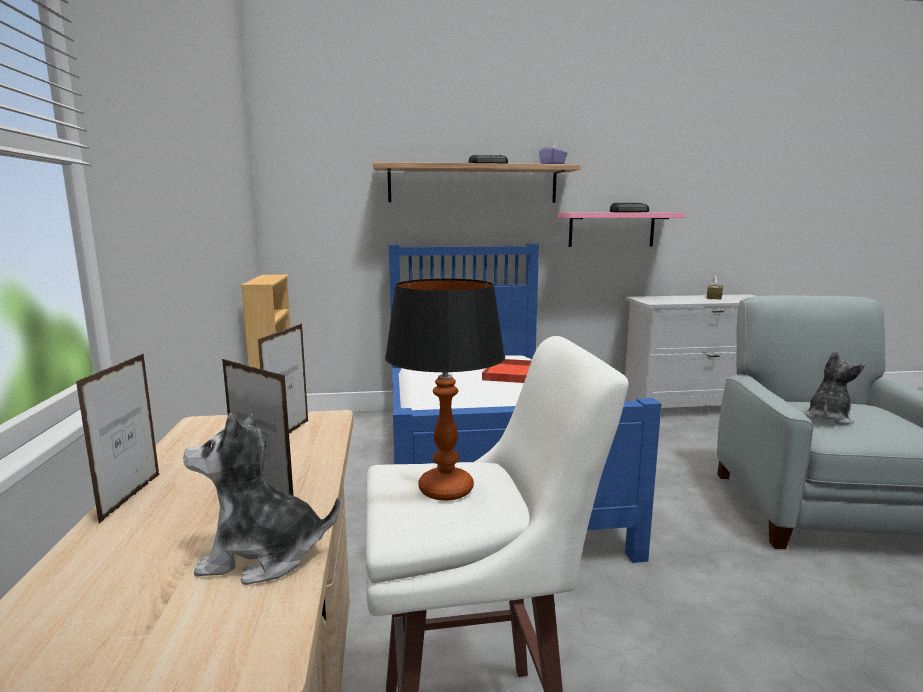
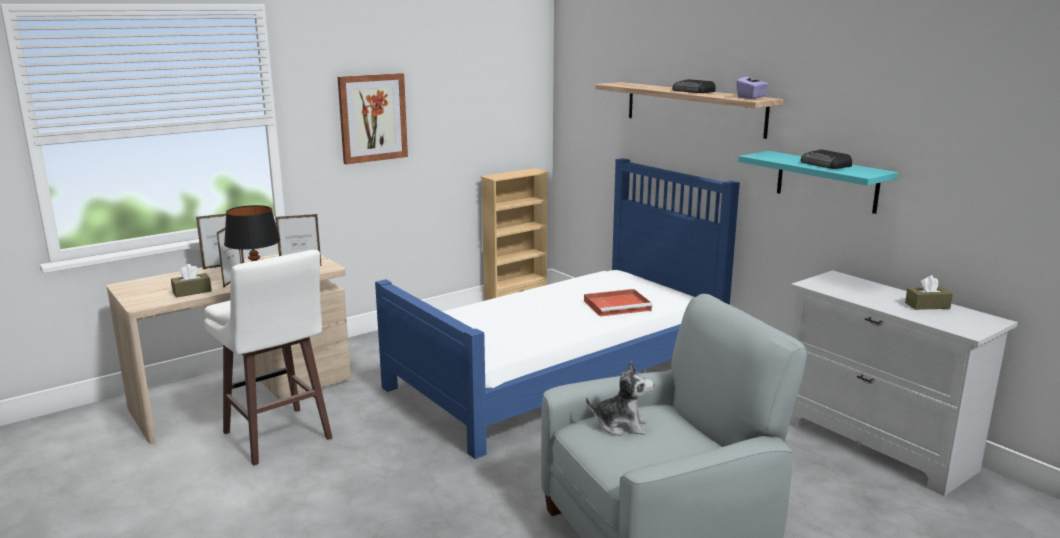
camera: 60 degrees right, 5 degrees up
plush toy [183,413,340,585] -> brown tissue box [171,264,212,298]
pink shelf [558,213,686,247] -> turquoise shelf [738,151,898,214]
none -> picture [338,73,408,164]

